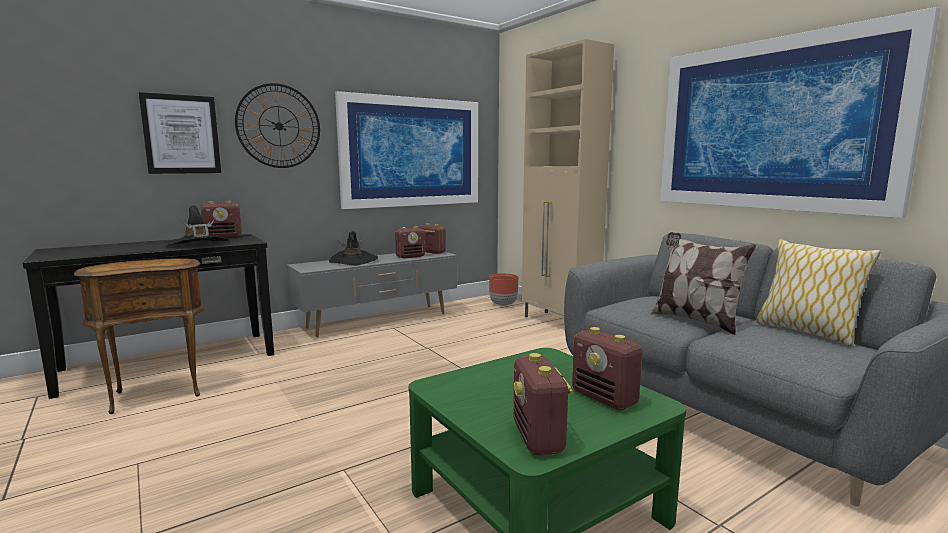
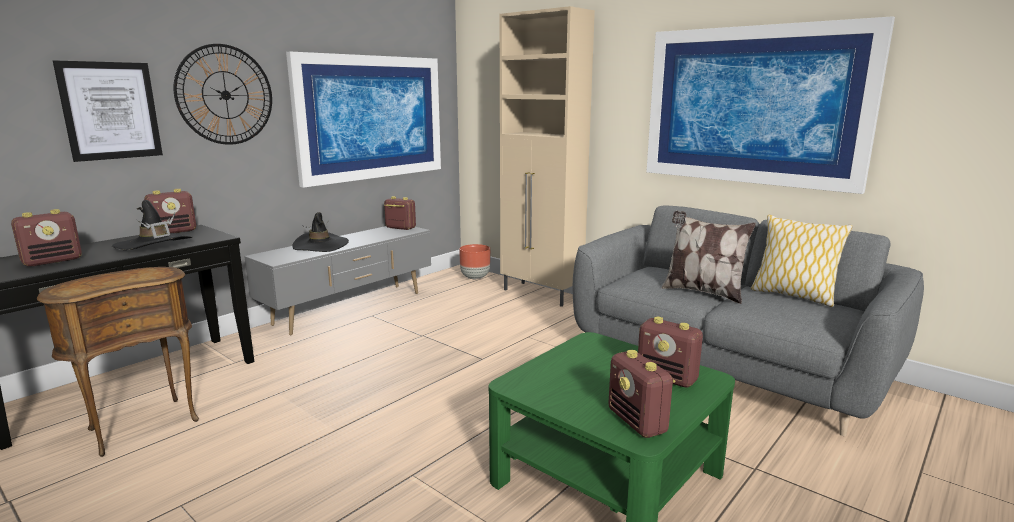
camera: 15 degrees left, 5 degrees up
radio [395,226,425,258] -> radio moved to [11,209,82,267]

